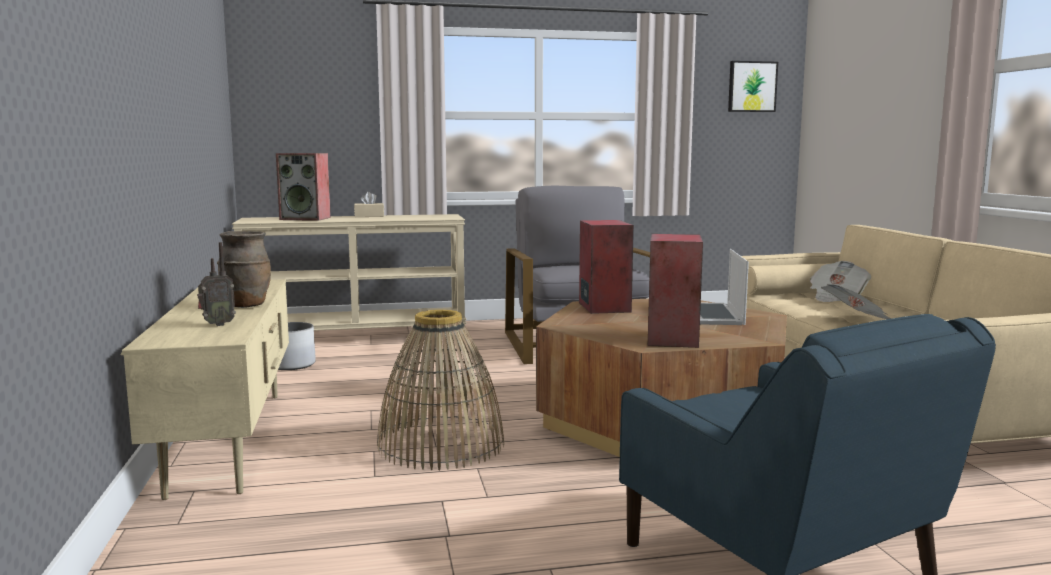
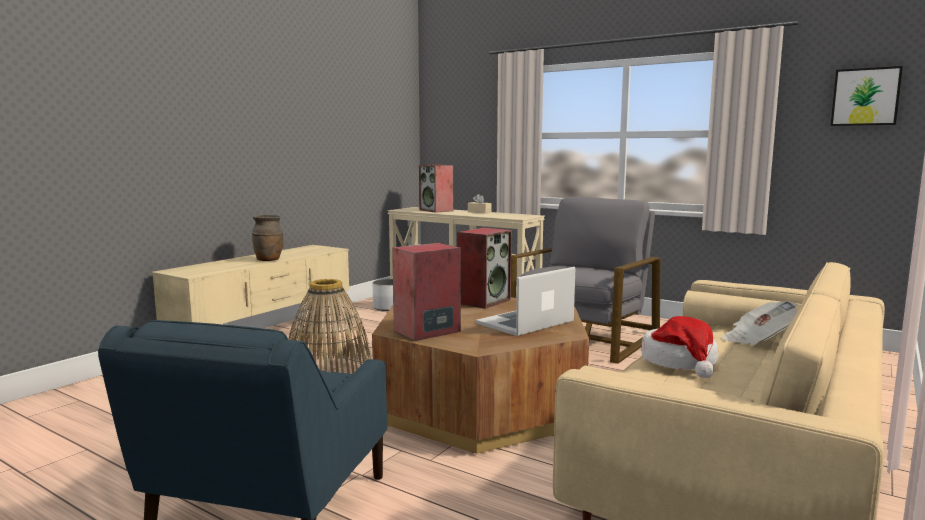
camera: 45 degrees right, 0 degrees up
radio [197,242,236,326] -> none
newspaper [821,284,891,319] -> hat [642,316,718,378]

